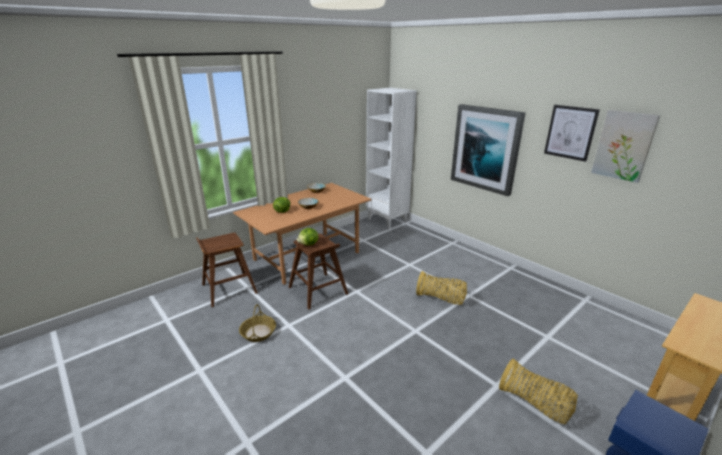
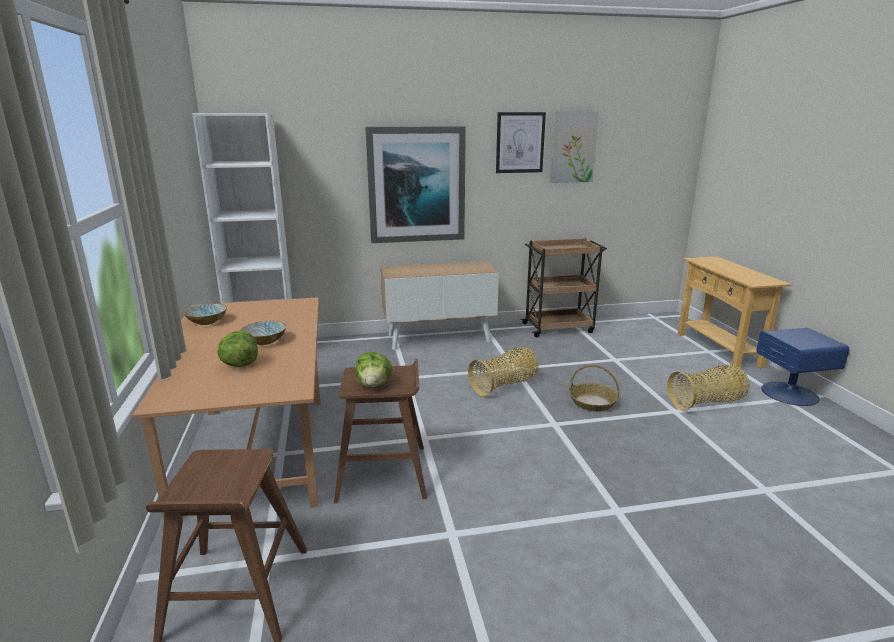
camera: 60 degrees left, 5 degrees down
basket [239,304,276,342] -> basket moved to [569,365,619,411]
none -> cabinet [381,261,499,350]
none -> brown cart [520,238,607,337]

